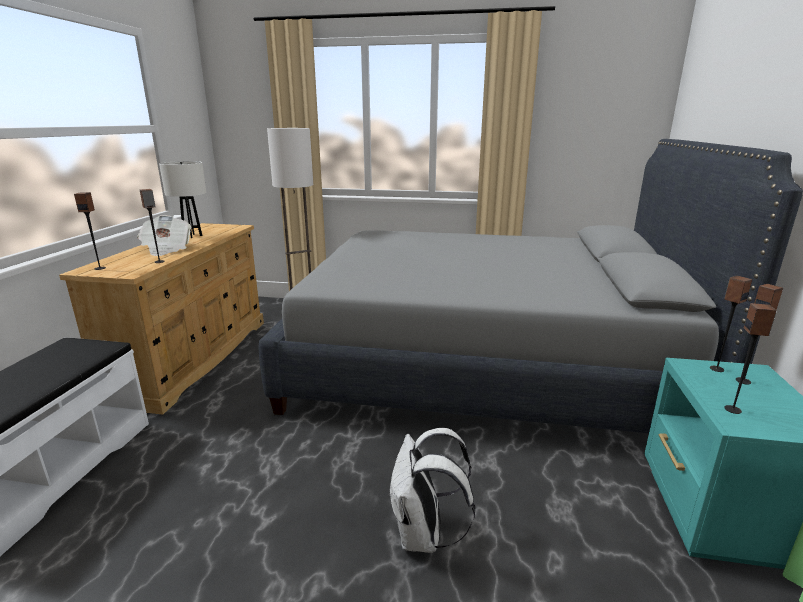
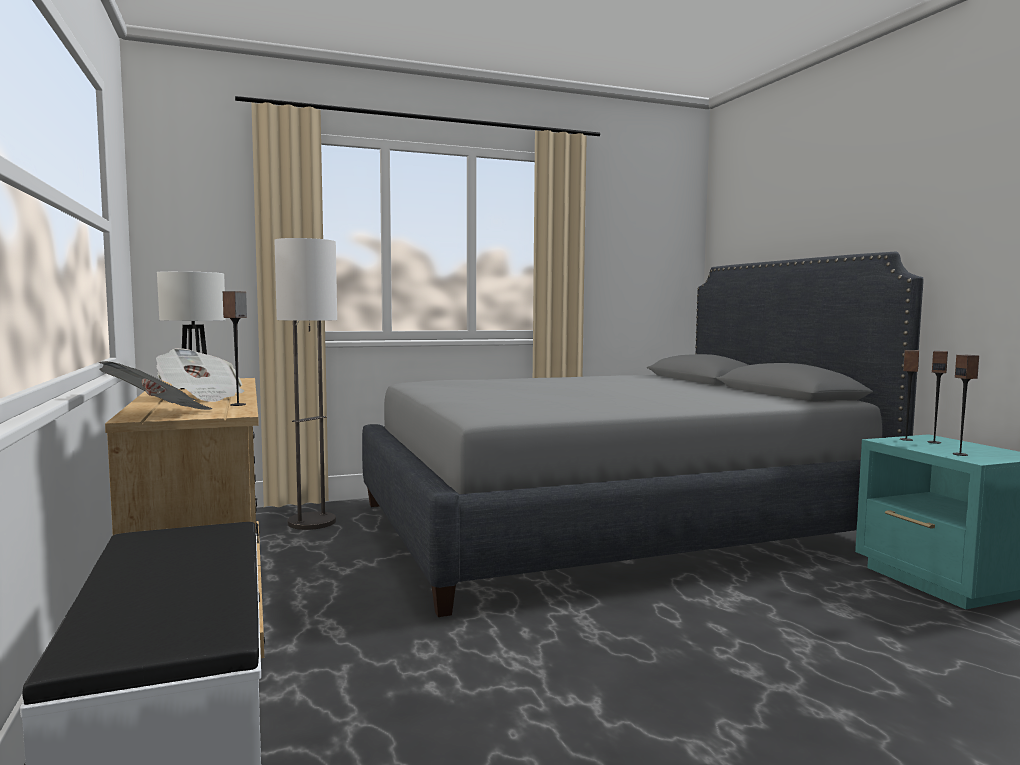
camera: 30 degrees left, 15 degrees down
speaker [74,192,106,270] -> newspaper [99,361,213,410]
white backpack [388,428,475,553] -> none

